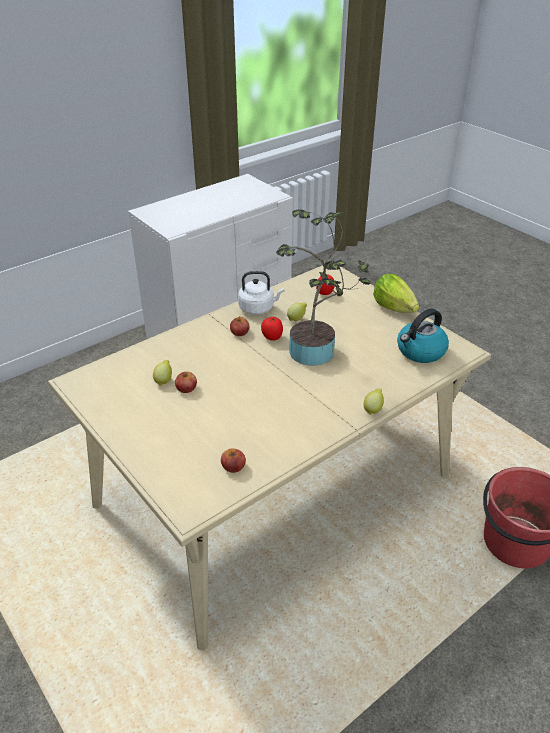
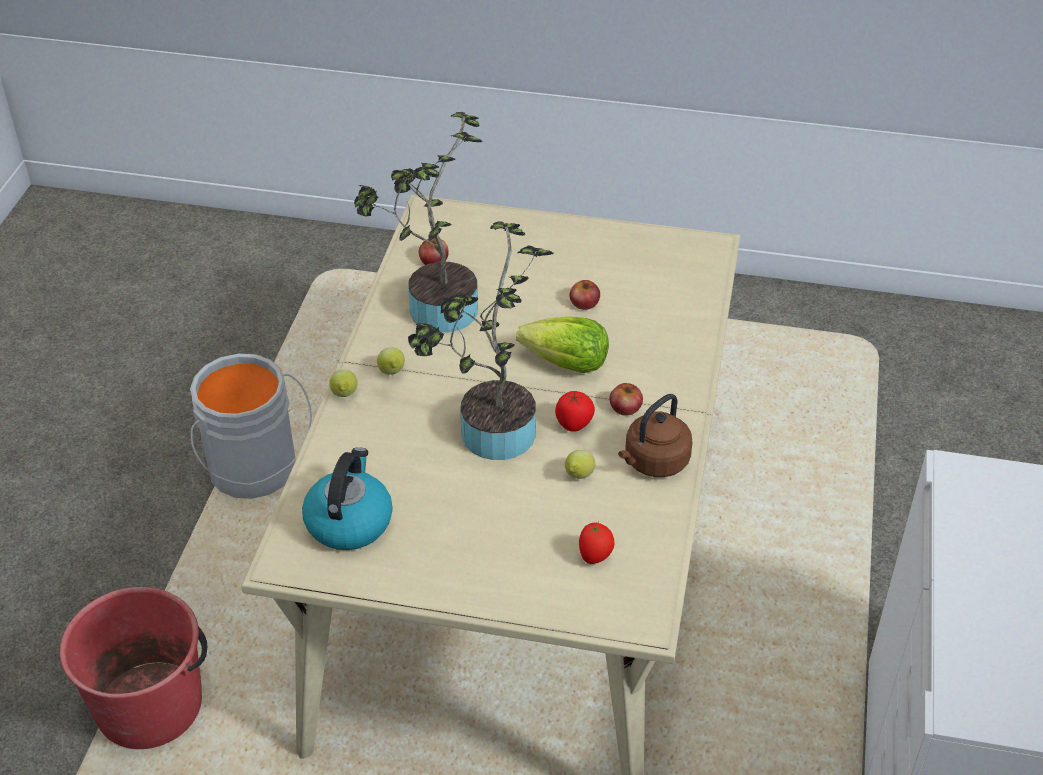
camera: 140 degrees right, 5 degrees up
lemon [153,360,172,386] -> lemon moved to [377,347,405,375]
white kettle [238,271,284,315] -> brown kettle [618,394,692,477]
lettuce [373,274,419,313] -> lettuce moved to [516,316,609,373]
none -> grey bucket [190,354,312,499]
none -> potted plant [354,112,483,333]

